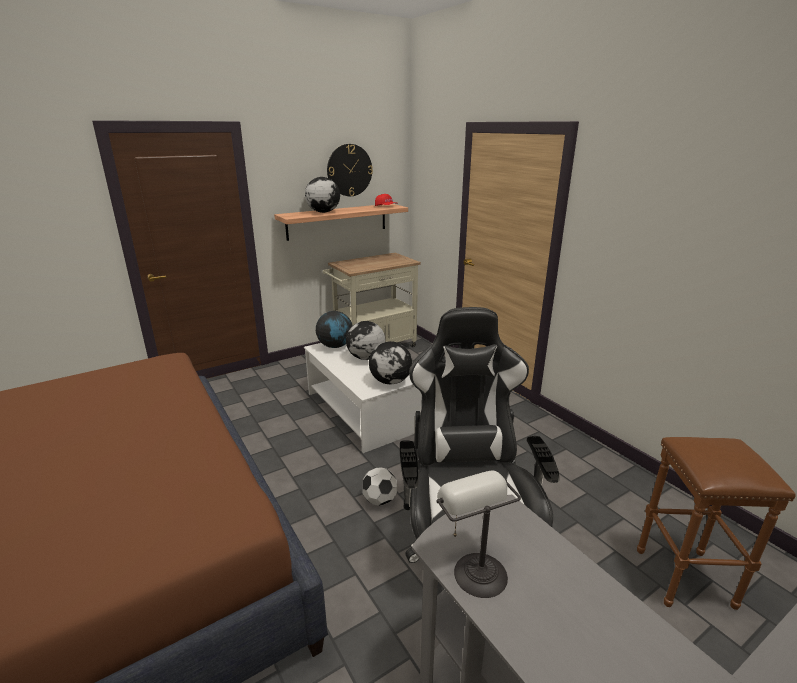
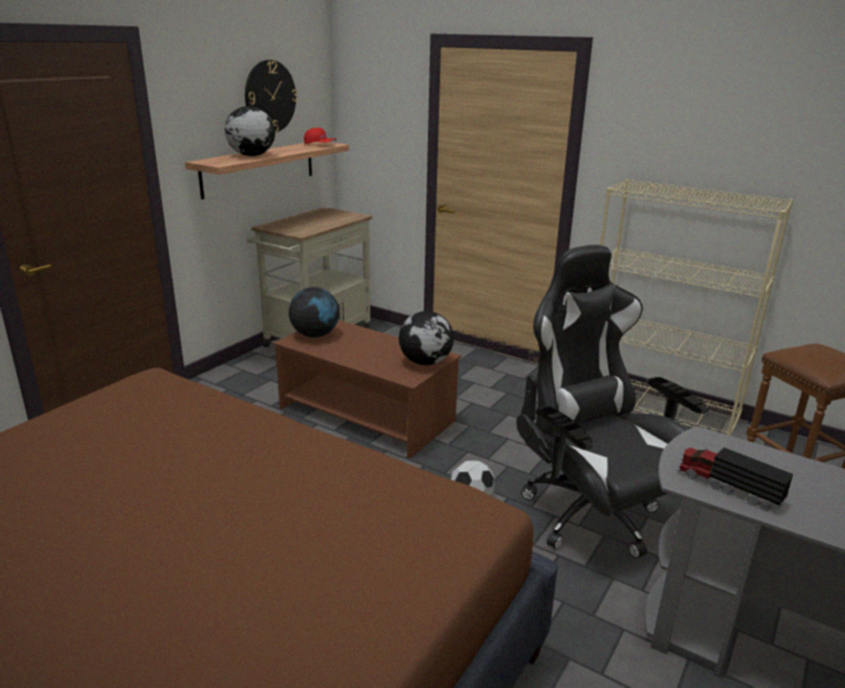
camera: 25 degrees left, 0 degrees up
white coffee table [304,343,422,453] -> brown coffee table [273,320,461,458]
globe [346,321,386,360] -> none
table lamp [437,470,521,598] -> toy truck [677,447,793,511]
none -> beige bookcase [600,179,793,436]

